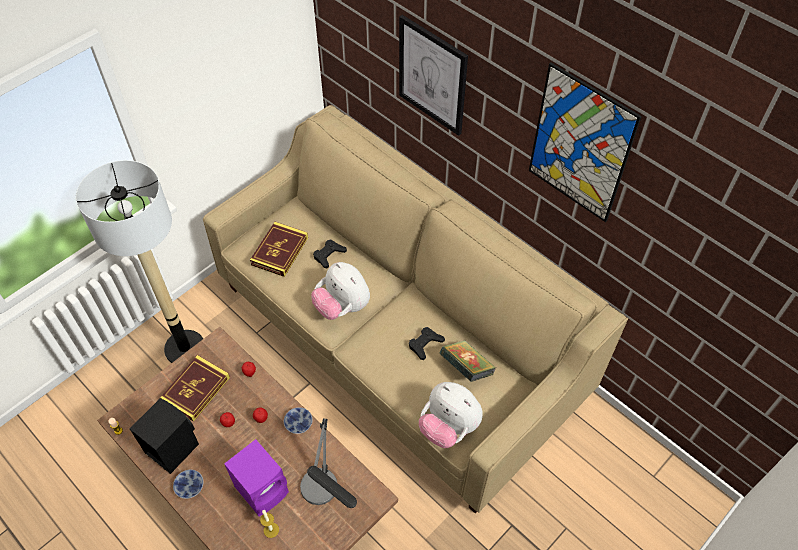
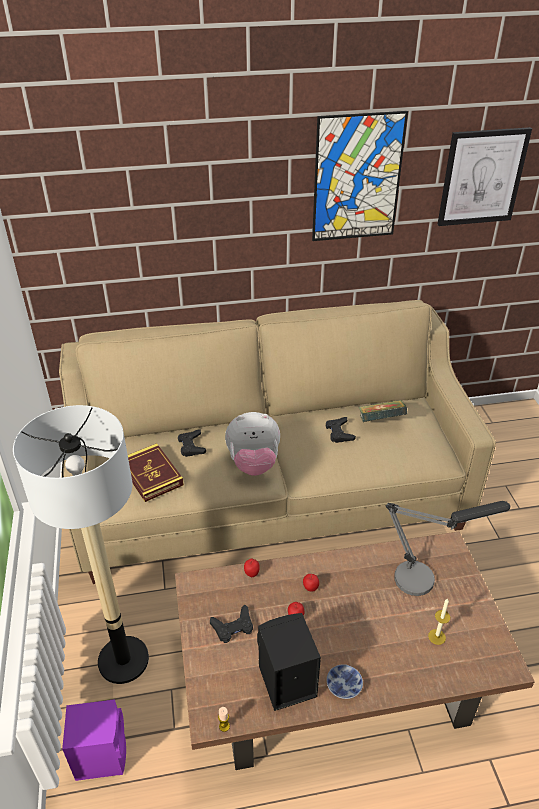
camera: 55 degrees left, 15 degrees down
book [160,355,230,422] -> black game controller [210,605,253,643]
purple speaker [224,439,289,516] -> purple speaker moved to [62,699,126,781]
bowl [284,407,312,434] -> none
picture [399,15,468,136] -> picture moved to [437,127,532,226]
plush toy [419,382,483,448] -> none

